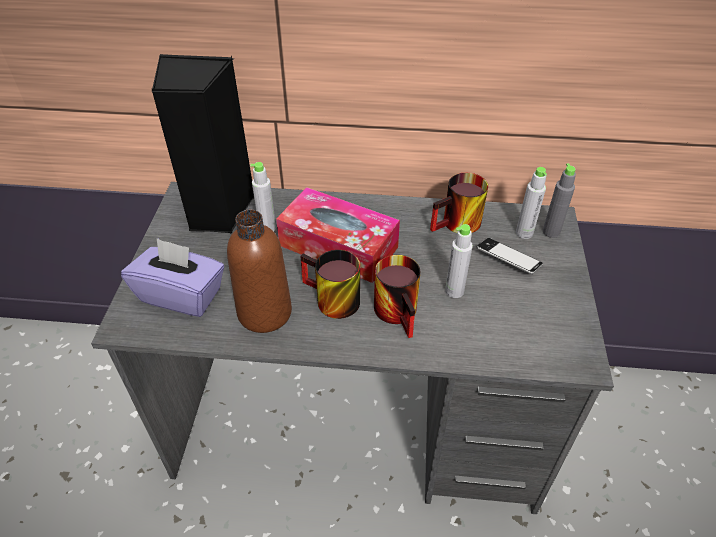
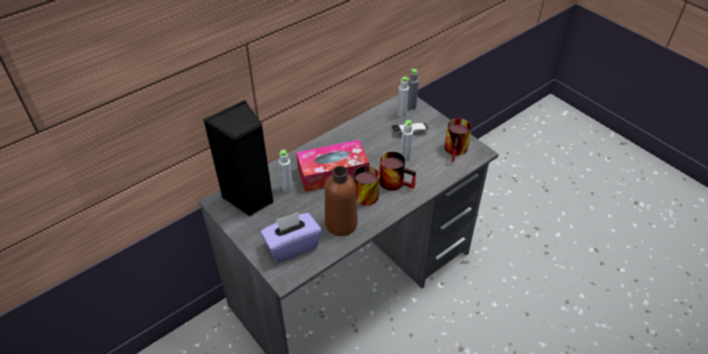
camera: 45 degrees left, 0 degrees up
mug [430,173,488,233] -> mug moved to [445,118,472,162]

